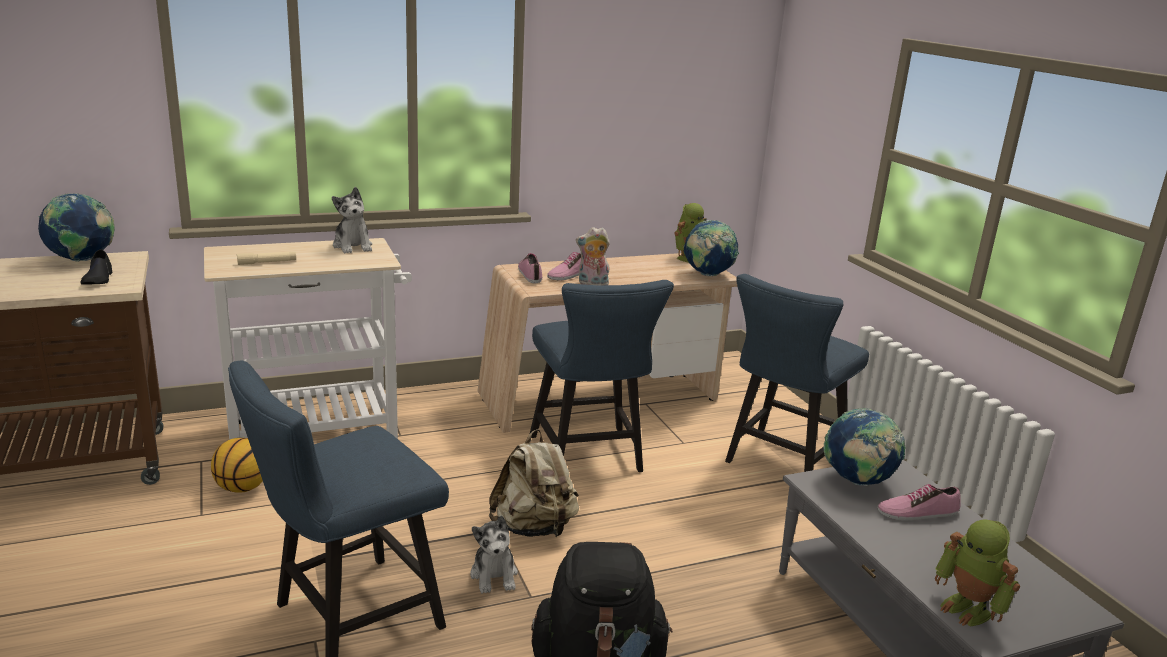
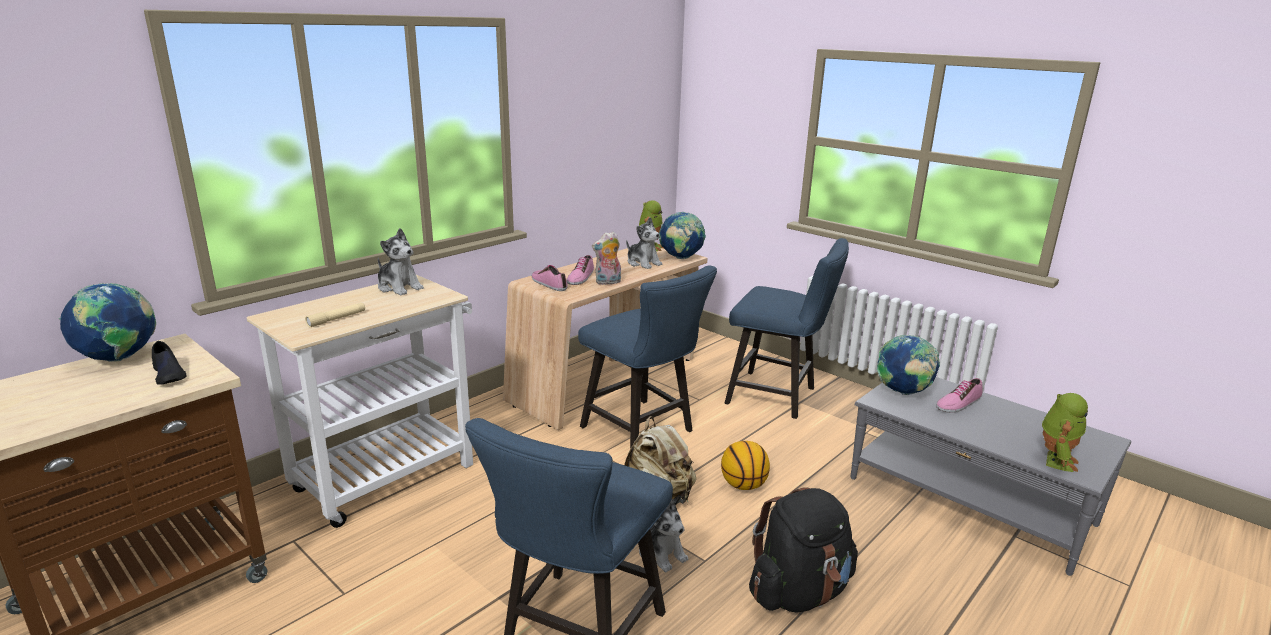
camera: 25 degrees left, 0 degrees up
basketball [211,438,263,493] -> basketball moved to [721,441,770,490]
blue chair [725,274,869,472] -> blue chair turned 75 degrees counterclockwise [724,238,849,419]
toy robot [935,520,1020,626] -> toy robot turned 90 degrees counterclockwise [1042,393,1088,472]
none -> plush toy [626,217,662,269]

